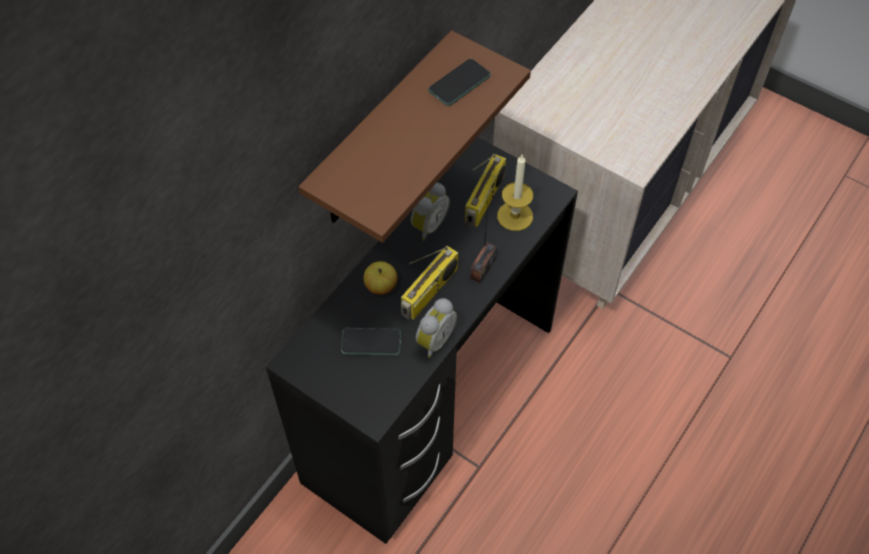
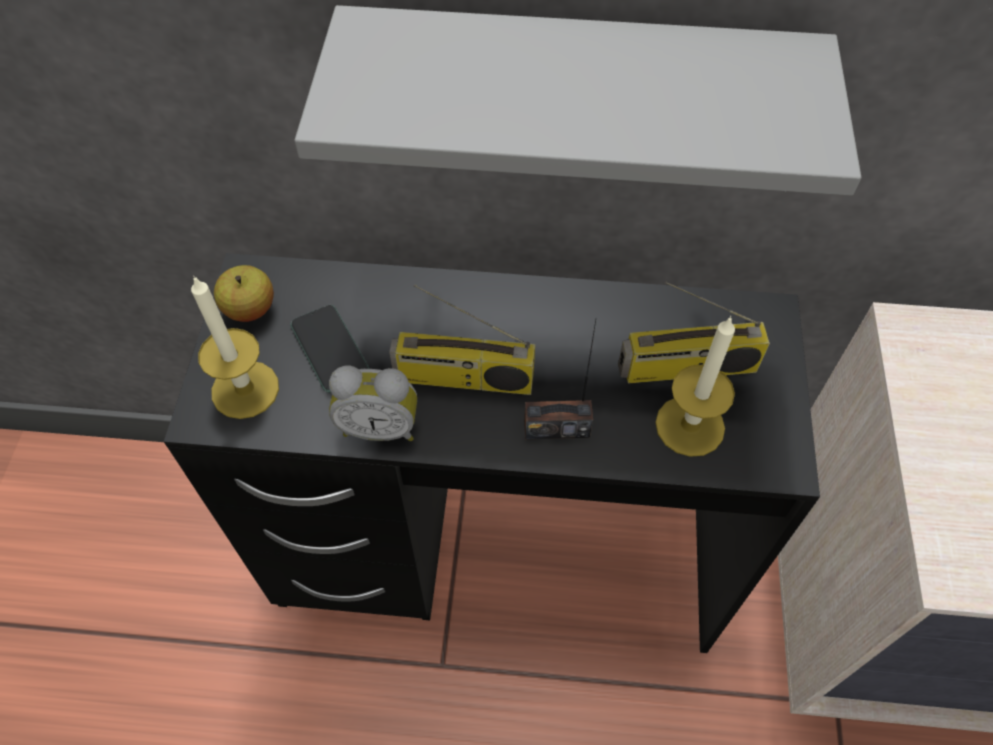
camera: 60 degrees right, 0 degrees up
brown shelf [299,30,531,243] -> grey shelf [294,5,861,195]
apple [363,261,397,295] -> apple moved to [214,265,274,322]
alarm clock [411,183,450,241] -> none
phone [428,59,491,106] -> none
none -> candle [191,275,279,419]

